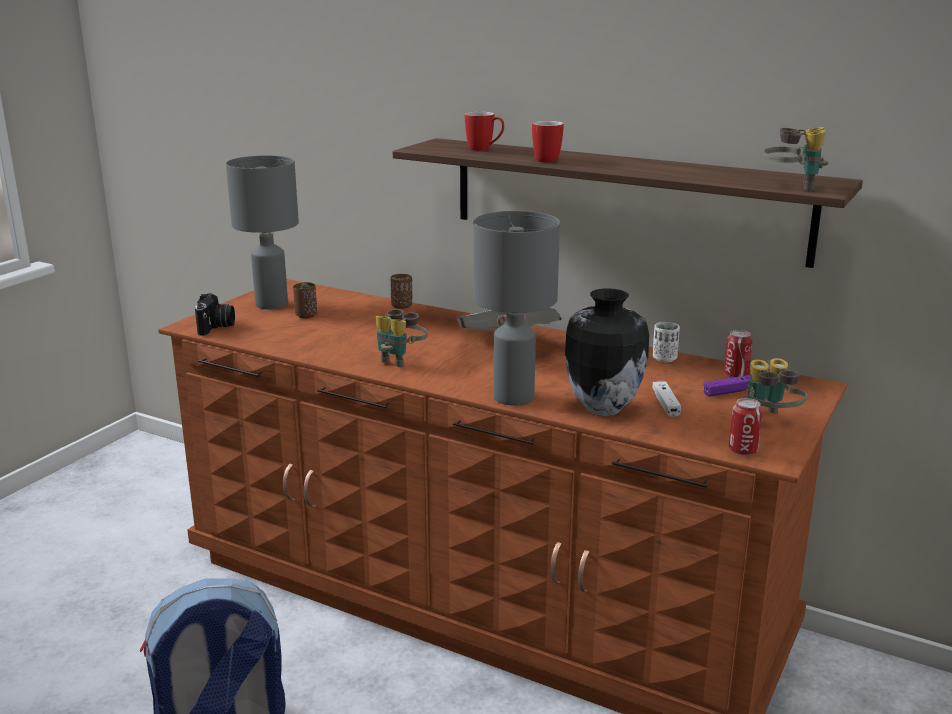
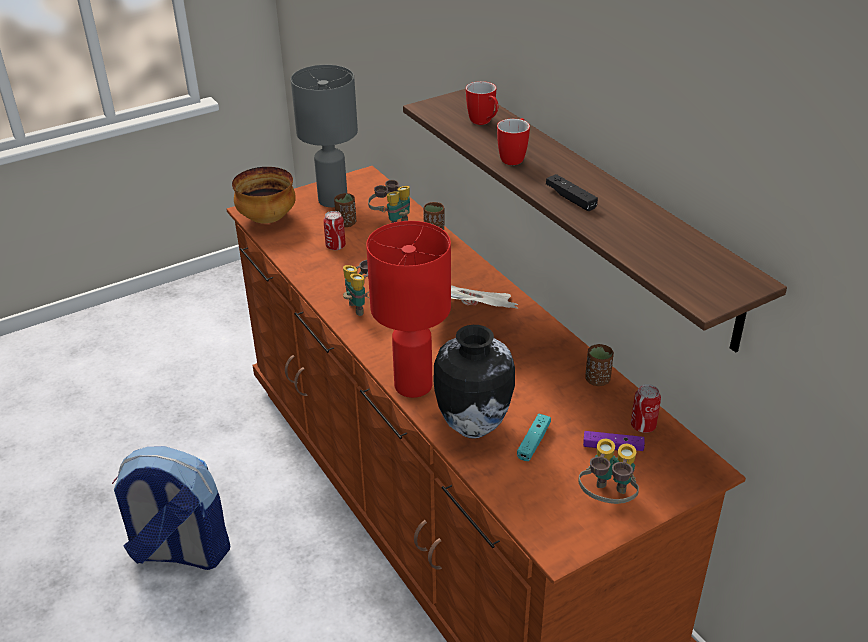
camera: 30 degrees right, 15 degrees up
camera [195,293,235,336] -> bowl [232,167,296,224]
grey table lamp [473,211,560,406] -> red table lamp [366,221,451,398]
white game controller [652,381,681,417] -> turquoise game controller [517,414,551,461]
white cup [653,322,680,362] -> brown cup [585,344,614,386]
can [729,398,763,456] -> can moved to [323,211,346,250]
binoculars [763,127,828,191] -> binoculars moved to [368,180,410,223]
none -> black game controller [546,174,598,211]

